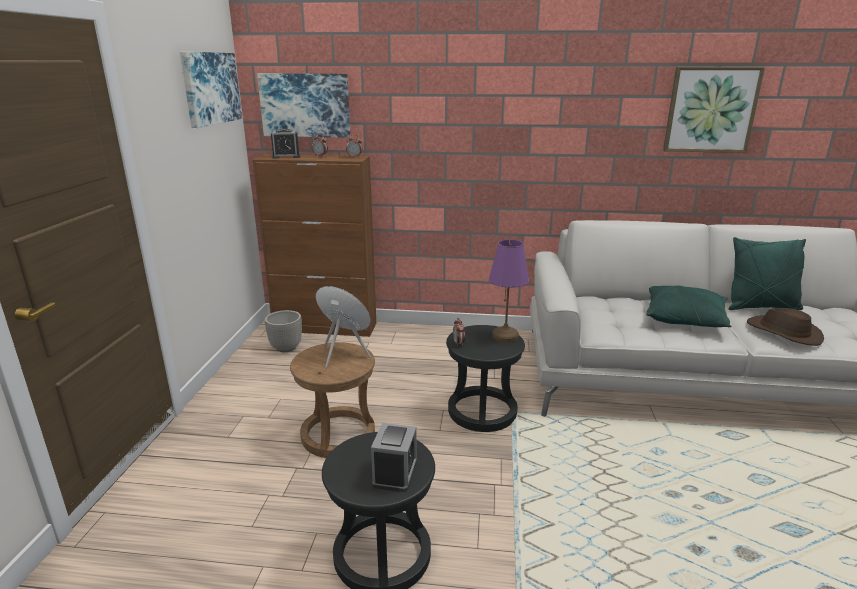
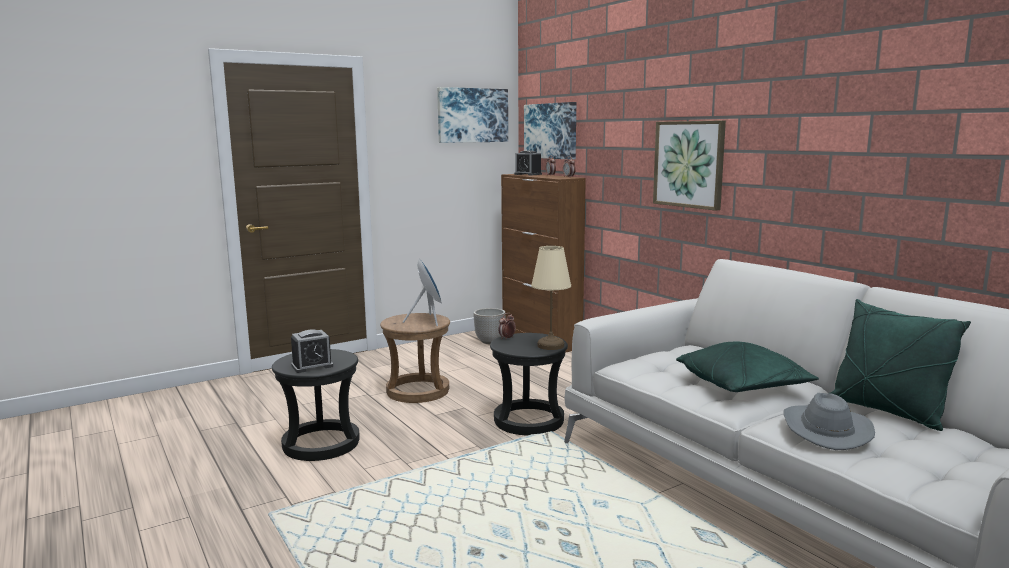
camera: 50 degrees right, 10 degrees down
purple table lamp [489,239,529,342] -> beige table lamp [531,246,571,350]
picture [663,67,765,153] -> picture moved to [653,120,726,211]
brown hat [747,308,824,346] -> grey hat [784,393,875,450]

